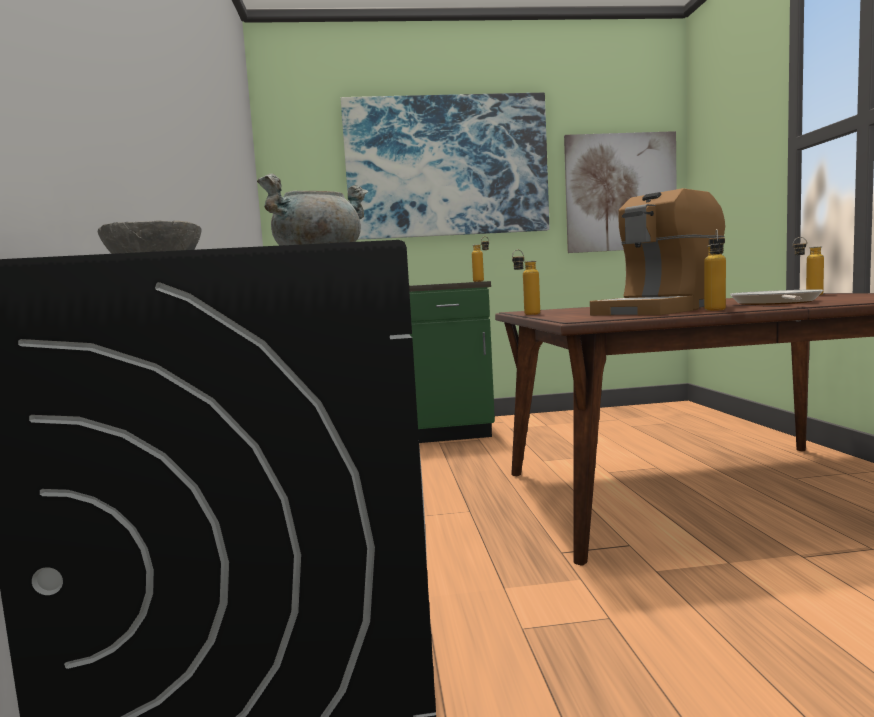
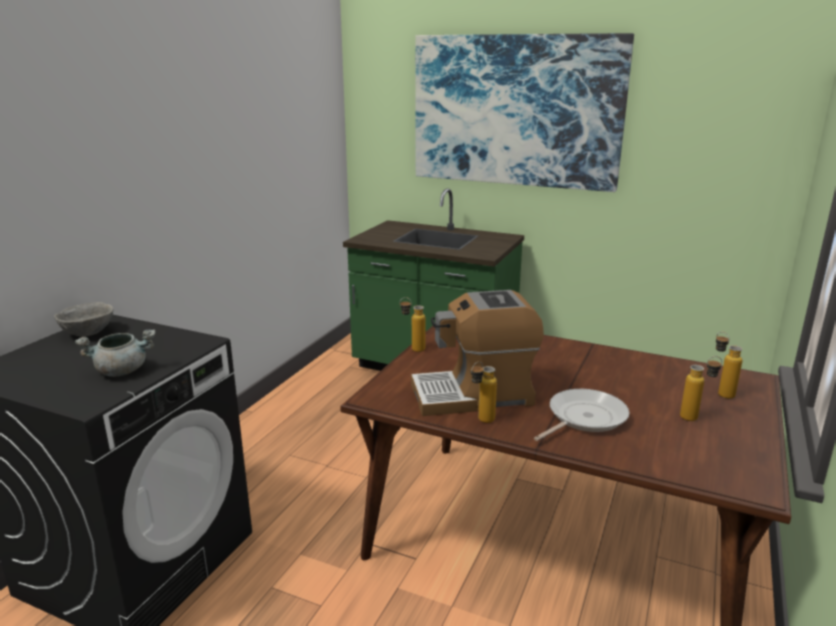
camera: 30 degrees right, 15 degrees up
bottle [472,239,489,282] -> bottle moved to [680,356,722,421]
picture [564,131,677,253] -> none

